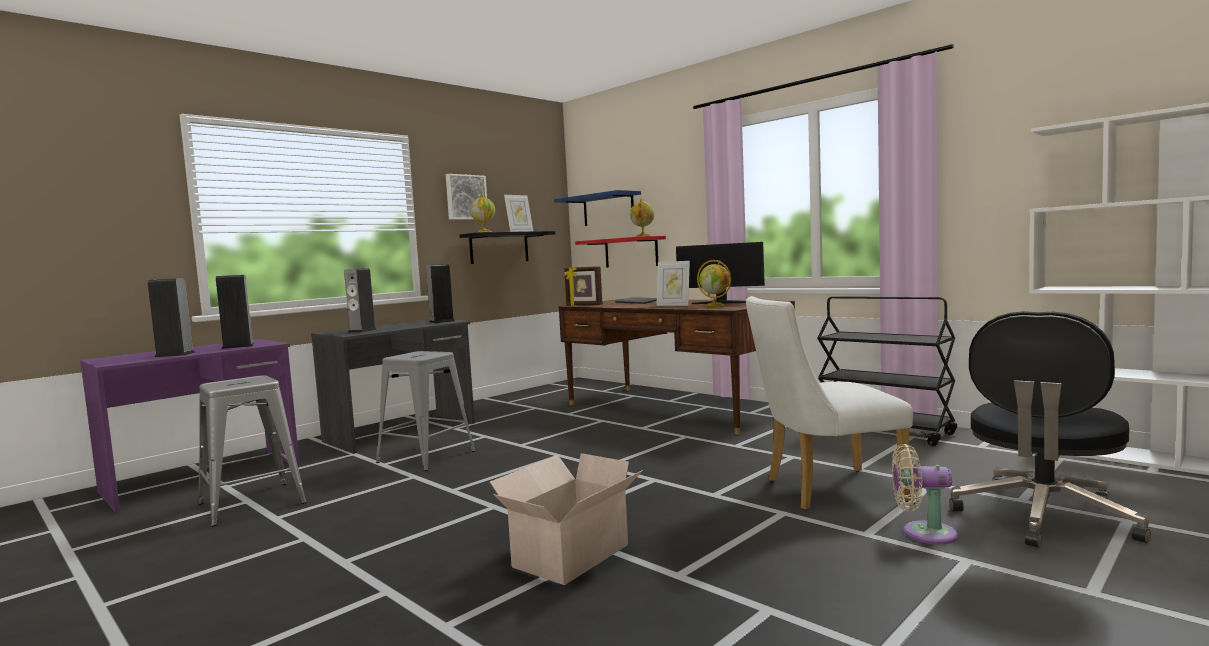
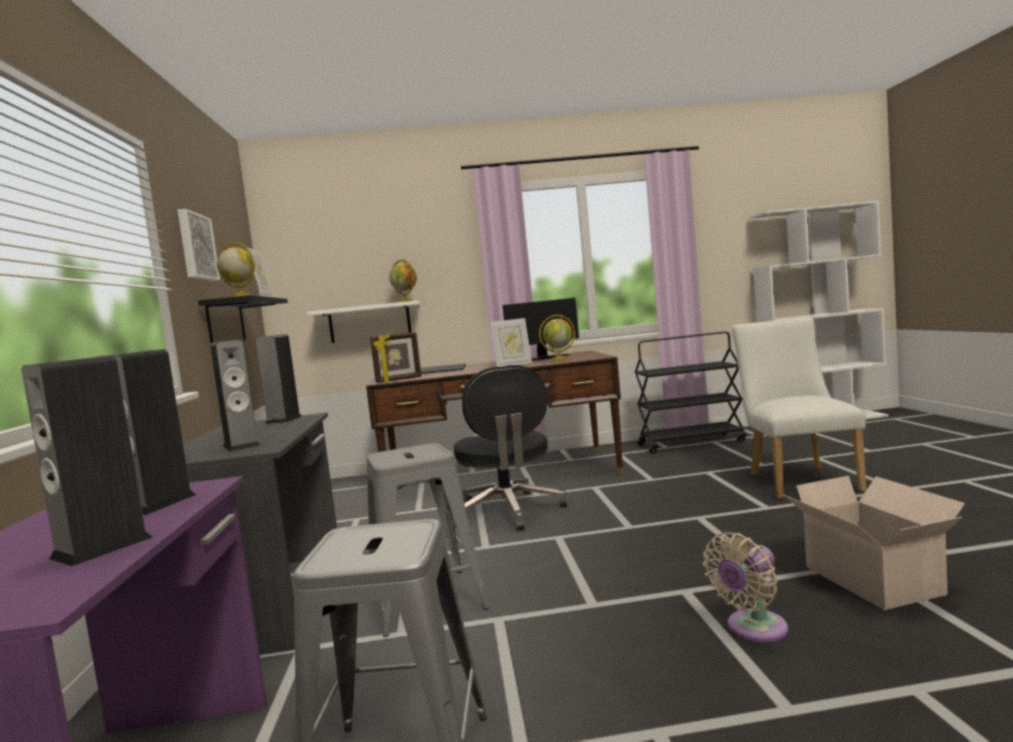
camera: 50 degrees left, 0 degrees up
blue shelf [554,190,641,226] -> none
red shelf [575,236,666,268] -> white shelf [307,300,420,343]
white chair [746,296,913,510] -> white chair turned 150 degrees clockwise [732,317,866,499]
beige fan [892,444,958,545] -> beige fan moved to [703,532,788,642]
black office chair [949,311,1151,548] -> black office chair moved to [454,365,568,531]

